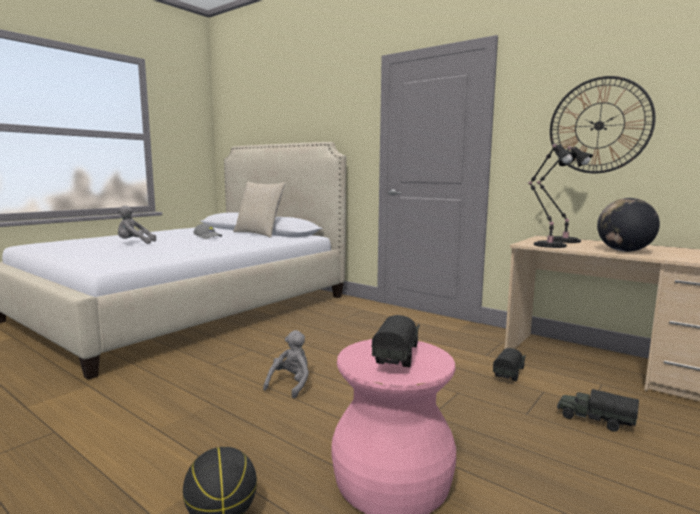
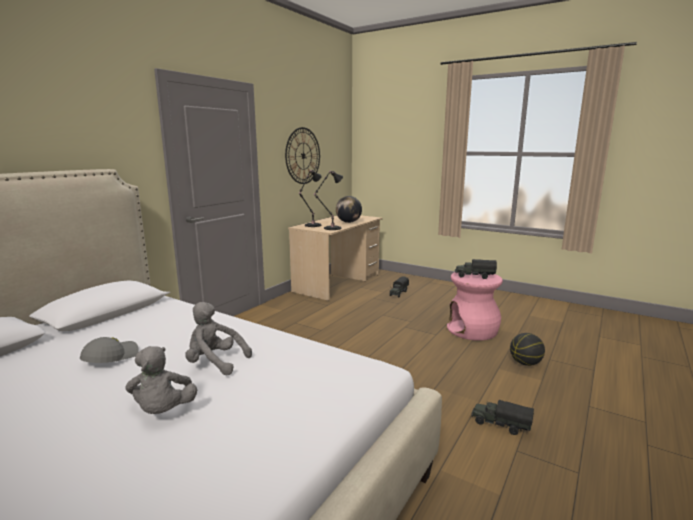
camera: 95 degrees left, 5 degrees up
beige pillow [233,181,285,238] -> none
grey plush toy [263,330,309,398] -> grey plush toy moved to [185,302,252,375]
toy truck [493,348,526,381] -> toy truck moved to [471,400,534,435]

